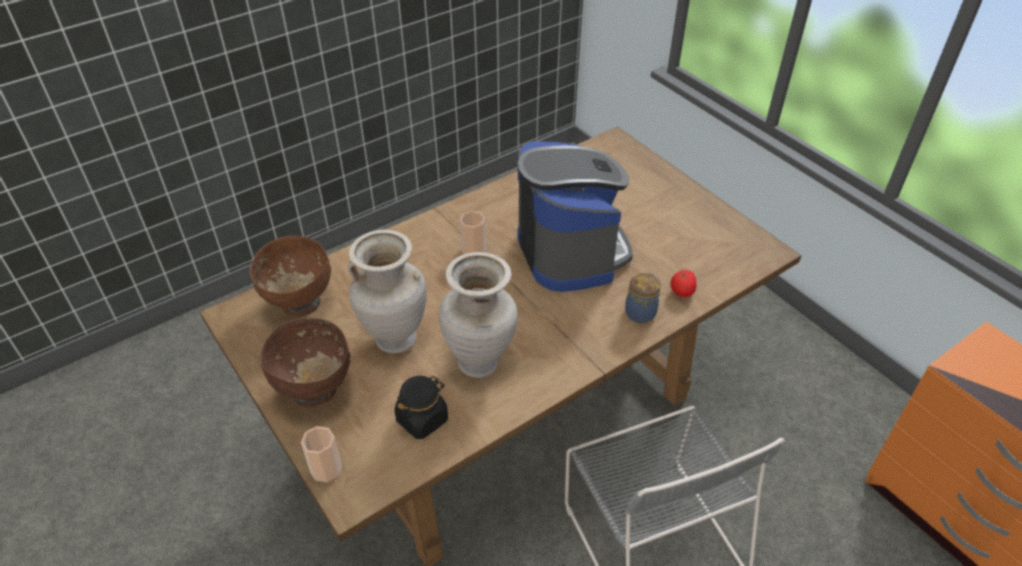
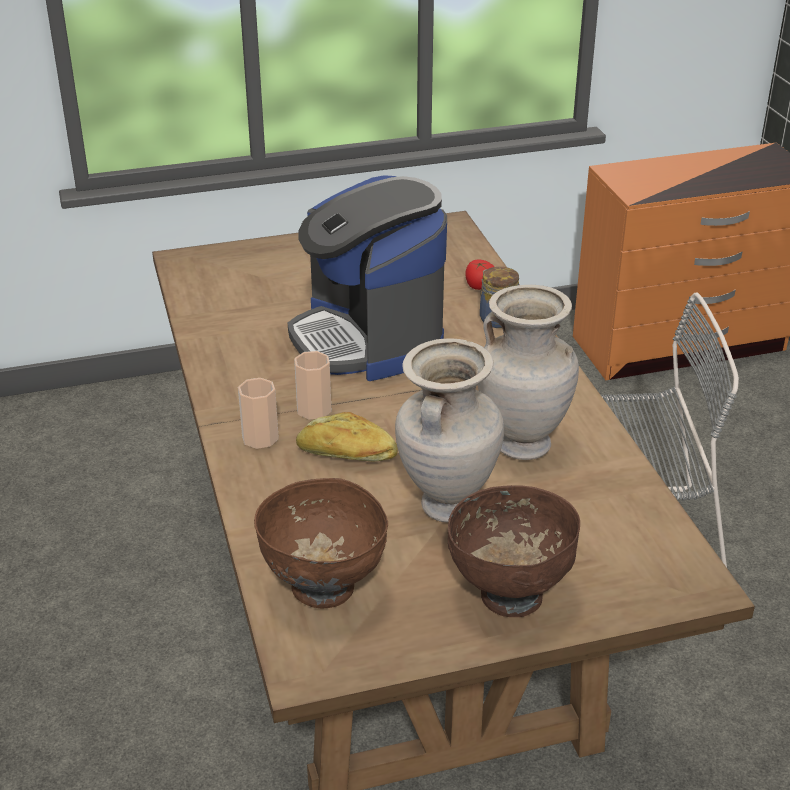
camera: 70 degrees left, 10 degrees down
cup [301,426,342,482] -> cup moved to [238,378,279,449]
black jar [395,376,448,439] -> none
coffee machine [518,141,633,292] -> coffee machine turned 120 degrees counterclockwise [288,175,447,381]
none -> bread [296,412,398,462]

